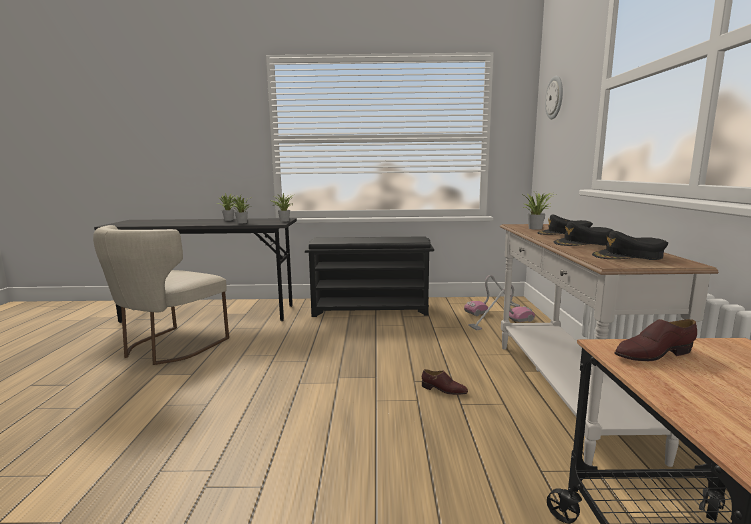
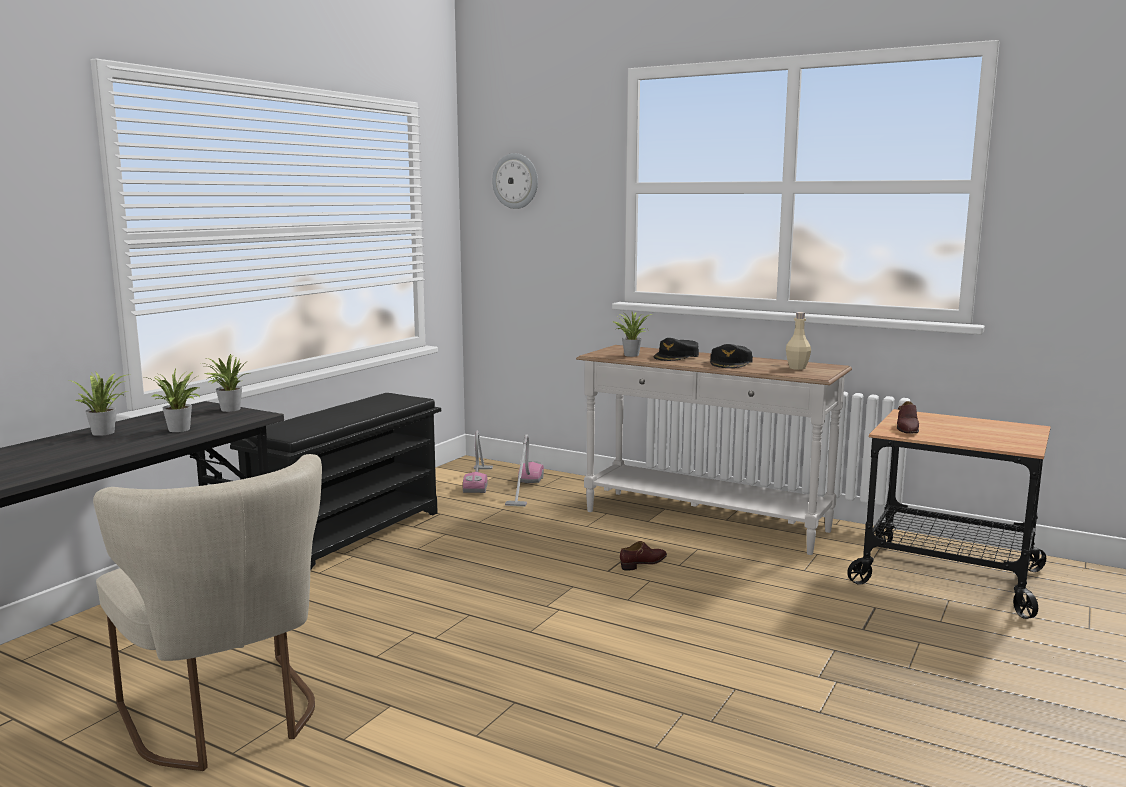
camera: 60 degrees left, 0 degrees up
black cap [592,231,668,260] -> beige bottle [786,312,811,370]

